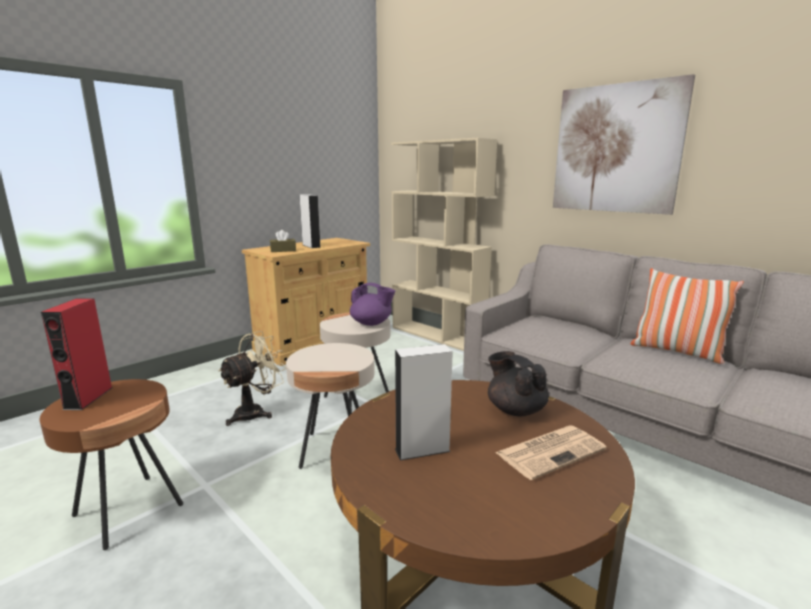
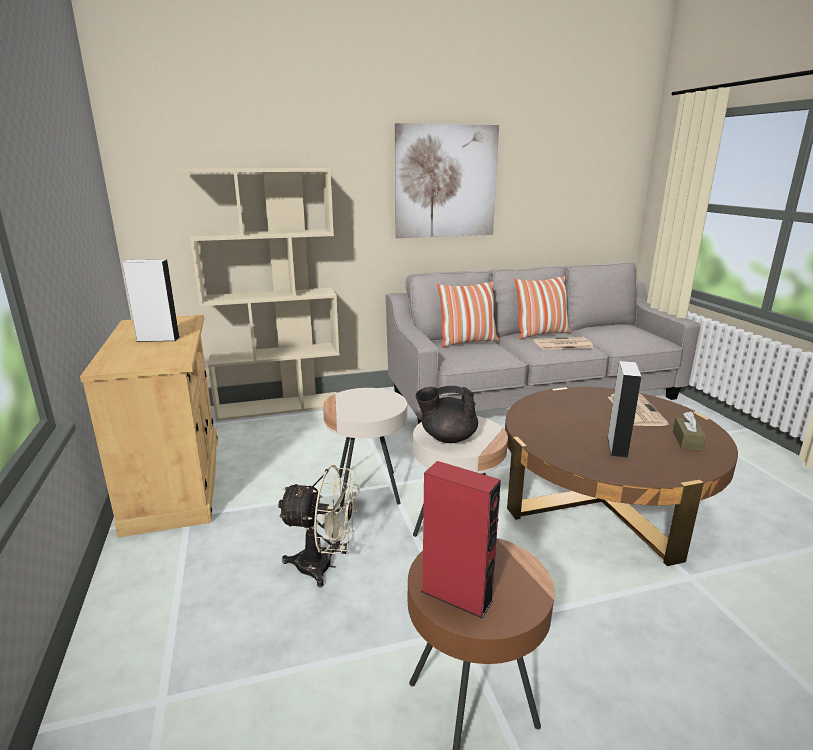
camera: 60 degrees left, 5 degrees up
beige fan [218,331,286,426] -> beige fan turned 120 degrees clockwise [277,465,359,588]
brown tissue box [270,230,296,252] -> brown tissue box moved to [673,411,706,451]
purple teapot [350,283,395,326] -> none
black teapot [488,351,549,416] -> black teapot moved to [416,386,478,443]
none -> pillow [437,281,499,347]
none -> newspaper [534,337,594,350]

